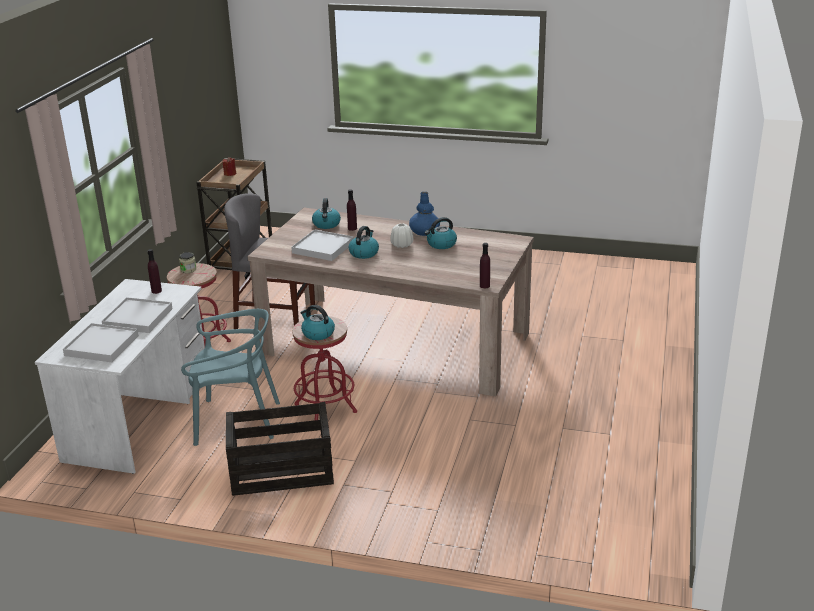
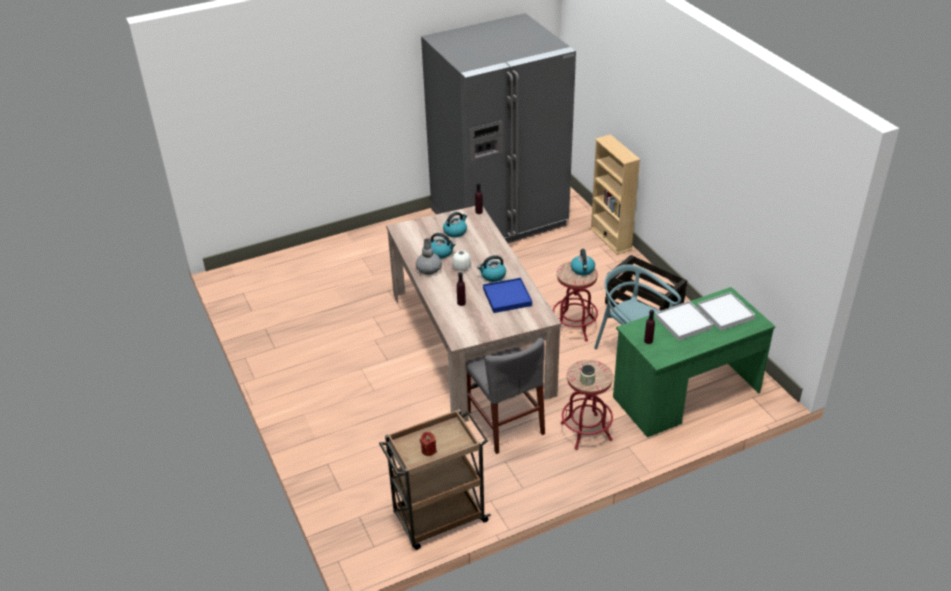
camera: 130 degrees left, 10 degrees up
white desk [35,279,205,474] -> green desk [613,287,775,438]
white tray [291,229,354,261] -> blue tray [483,278,532,313]
kettle [312,198,341,229] -> kettle moved to [443,212,467,238]
blue vase [409,192,440,236] -> grey vase [416,238,442,275]
none -> grey fridge [421,13,576,243]
none -> beige bookcase [590,134,641,255]

